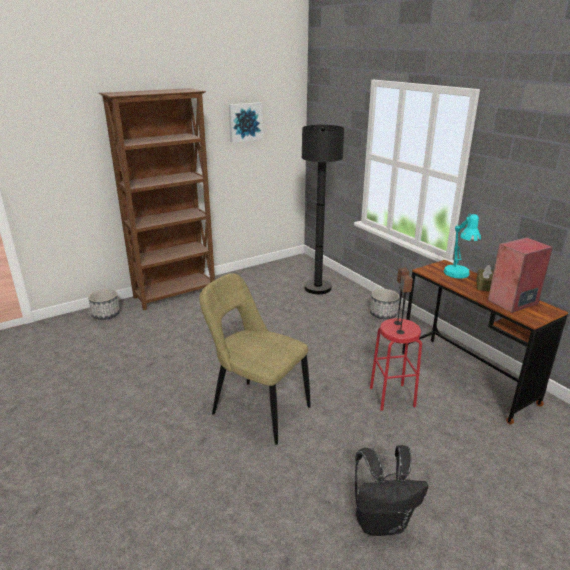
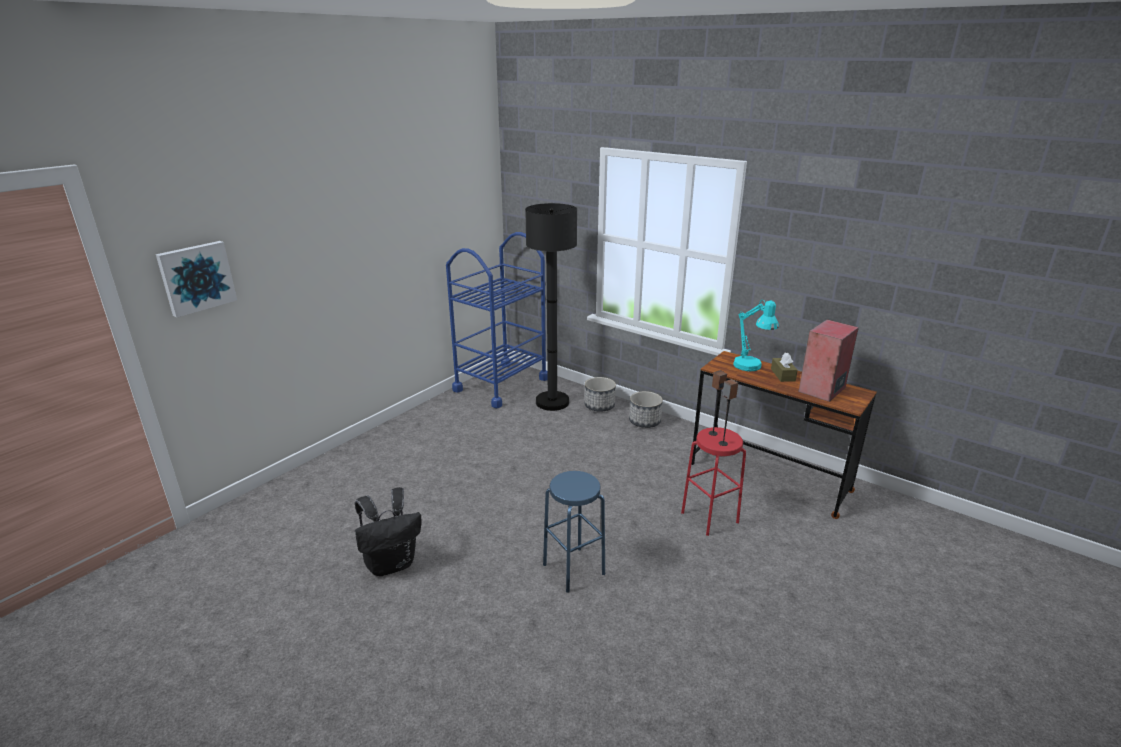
camera: 20 degrees left, 0 degrees up
planter [88,289,120,320] -> planter moved to [584,377,616,412]
brown bookcase [99,88,215,310] -> none
beige chair [199,273,311,445] -> blue stool [543,471,605,593]
picture [229,102,263,143] -> picture moved to [156,241,237,318]
black backpack [355,445,429,536] -> black backpack moved to [355,487,421,576]
none -> blue cart [446,232,548,408]

